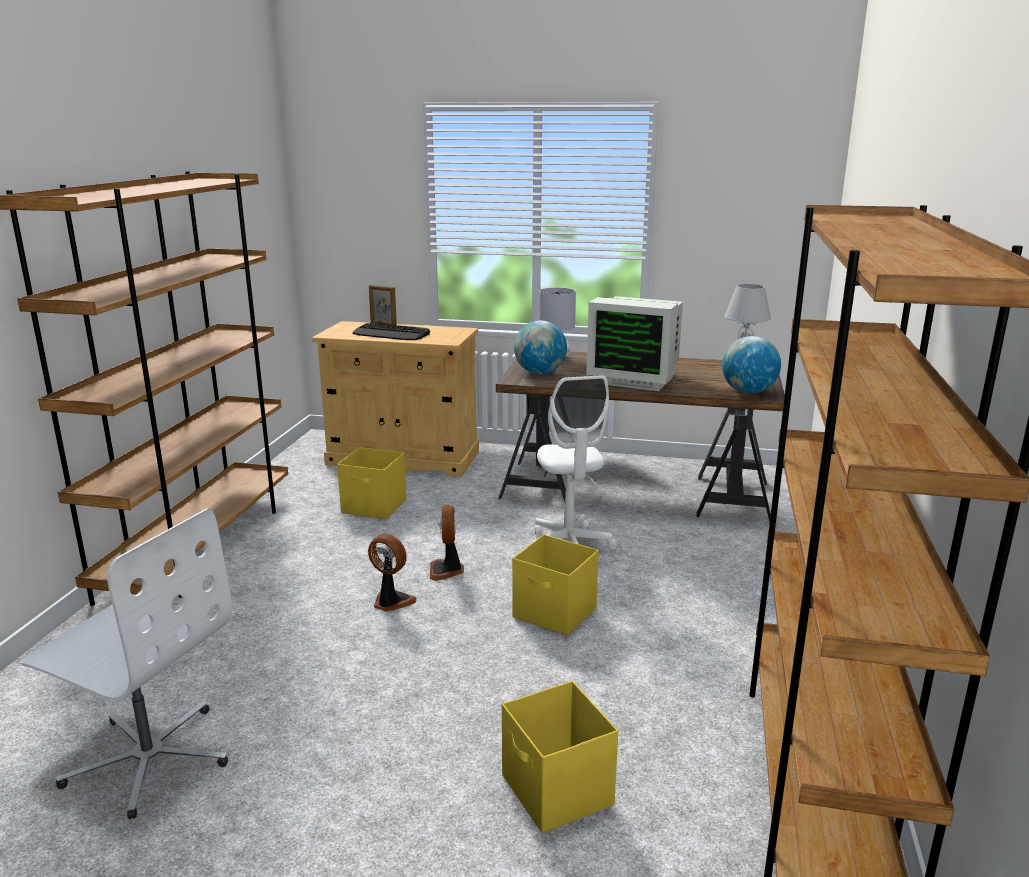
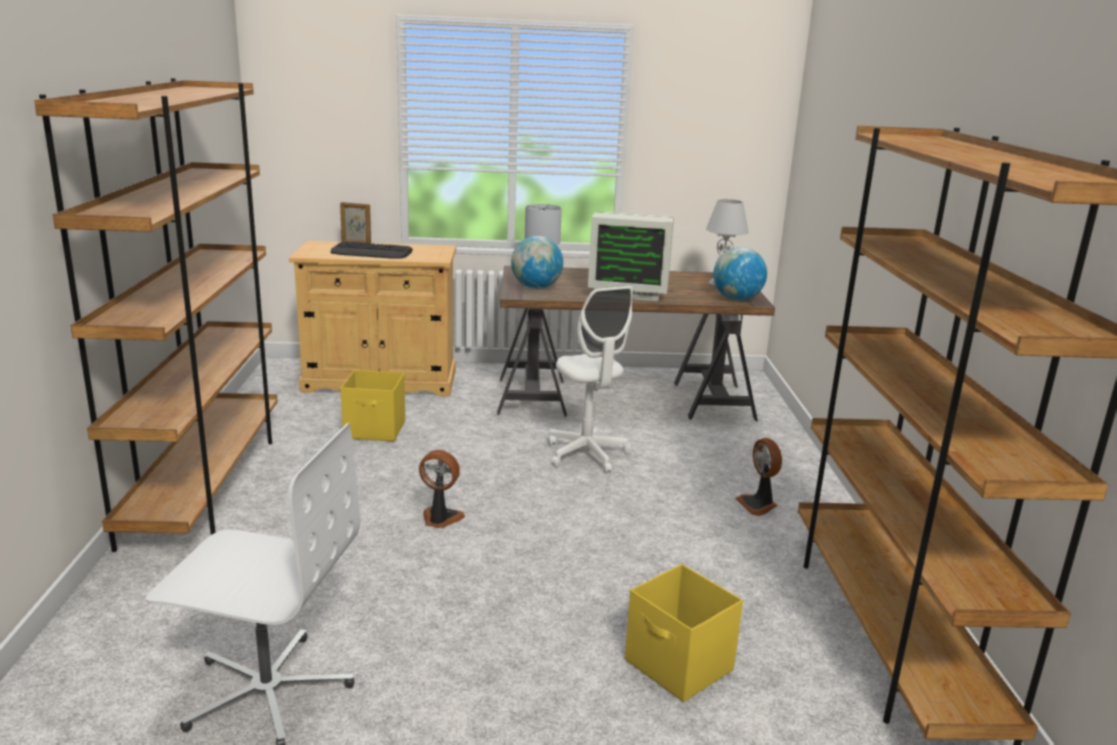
camera: 15 degrees left, 0 degrees up
fan [430,504,464,581] -> fan moved to [735,438,782,516]
yellow storage box [512,534,599,636] -> none

